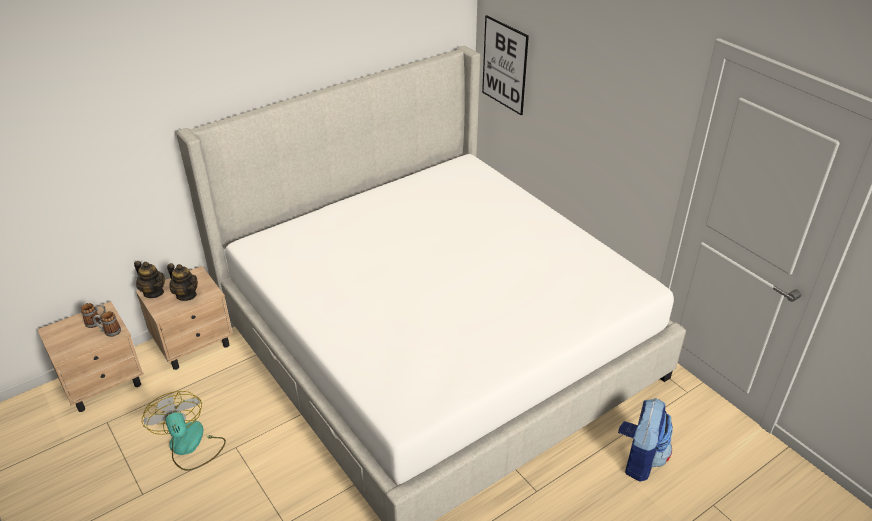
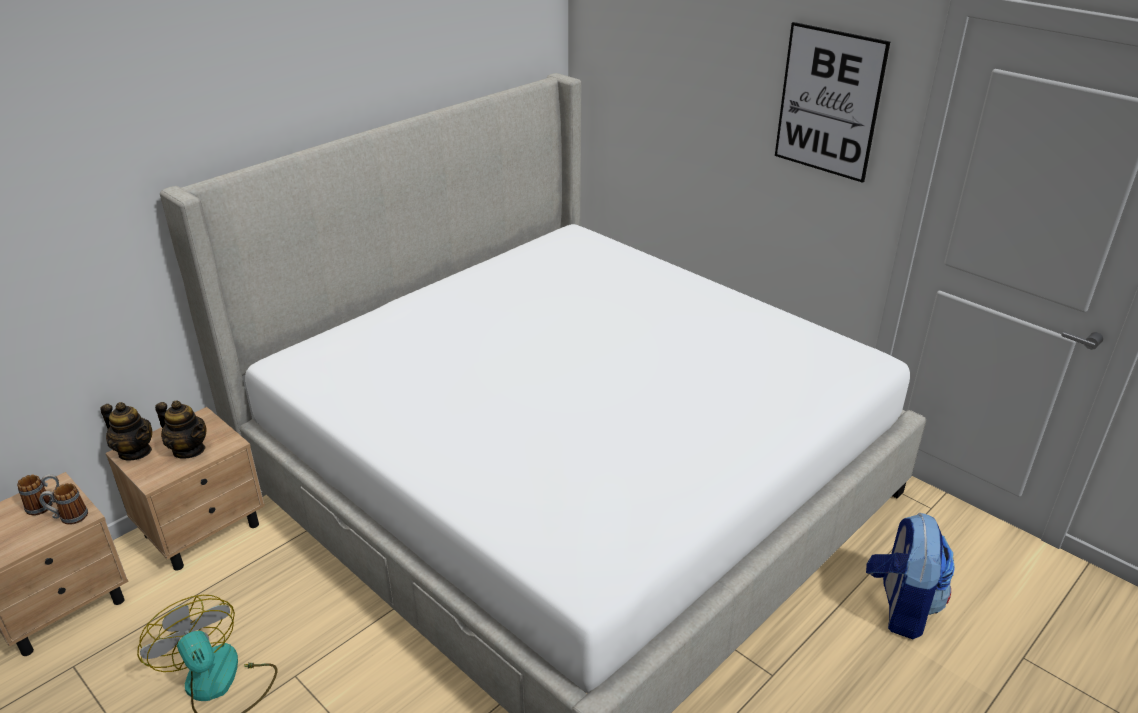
camera: 10 degrees left, 5 degrees down
picture [482,15,529,115] -> picture moved to [775,22,890,183]

